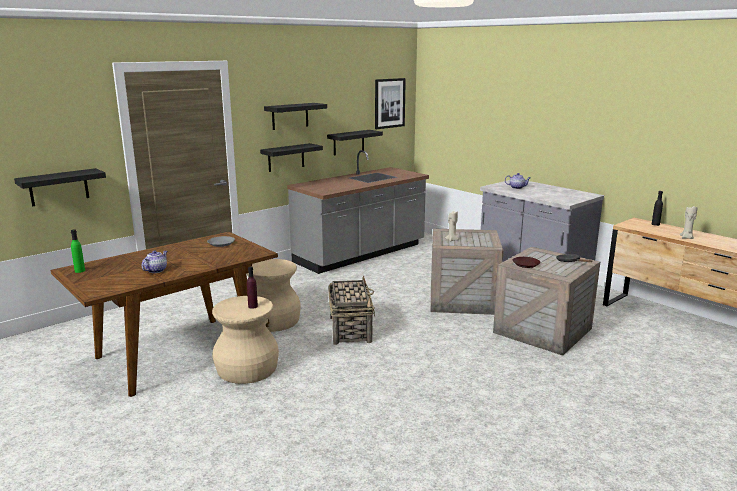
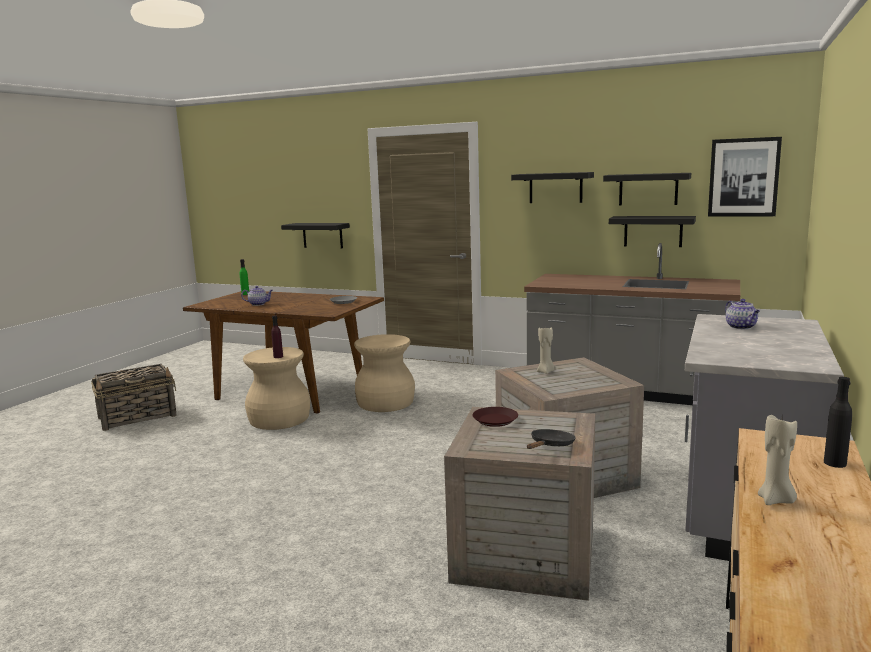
camera: 65 degrees right, 5 degrees down
black shelf [260,143,323,172] -> black shelf moved to [603,173,691,206]
basket [328,276,375,345] -> basket moved to [91,364,177,431]

